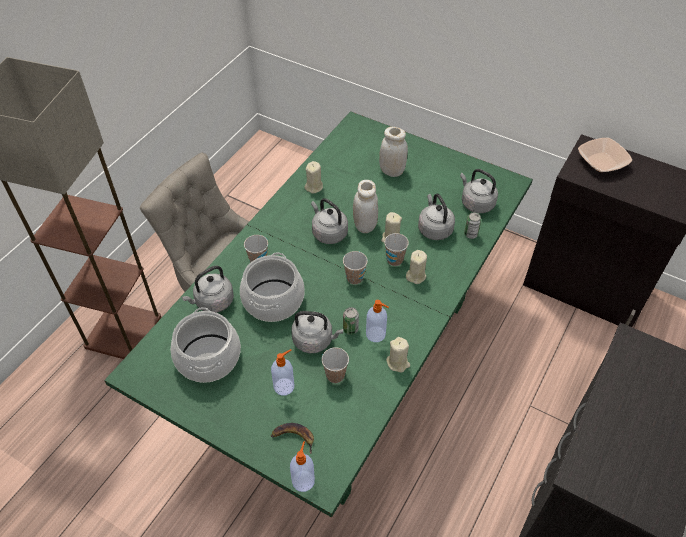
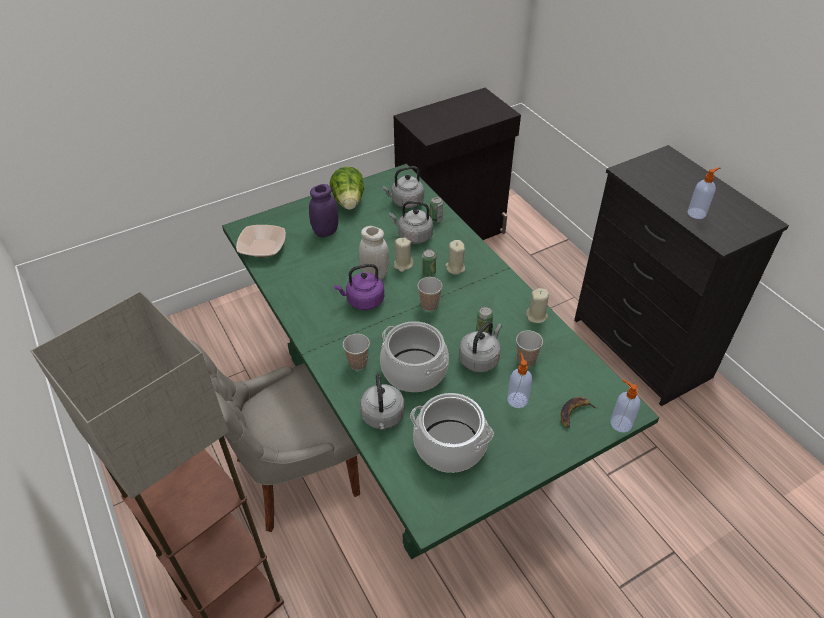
camera: 60 degrees left, 5 degrees down
beige candle [304,161,323,193] -> none
grey kettle [311,198,348,244] -> purple kettle [334,264,384,310]
soap dispenser [366,300,389,342] -> soap dispenser moved to [687,167,720,219]
white jar [379,127,408,177] -> purple jar [309,184,338,237]
cup [384,233,409,266] -> can [422,249,436,277]
bowl [578,138,632,172] -> bowl moved to [236,225,286,257]
none -> lettuce [330,167,364,210]

